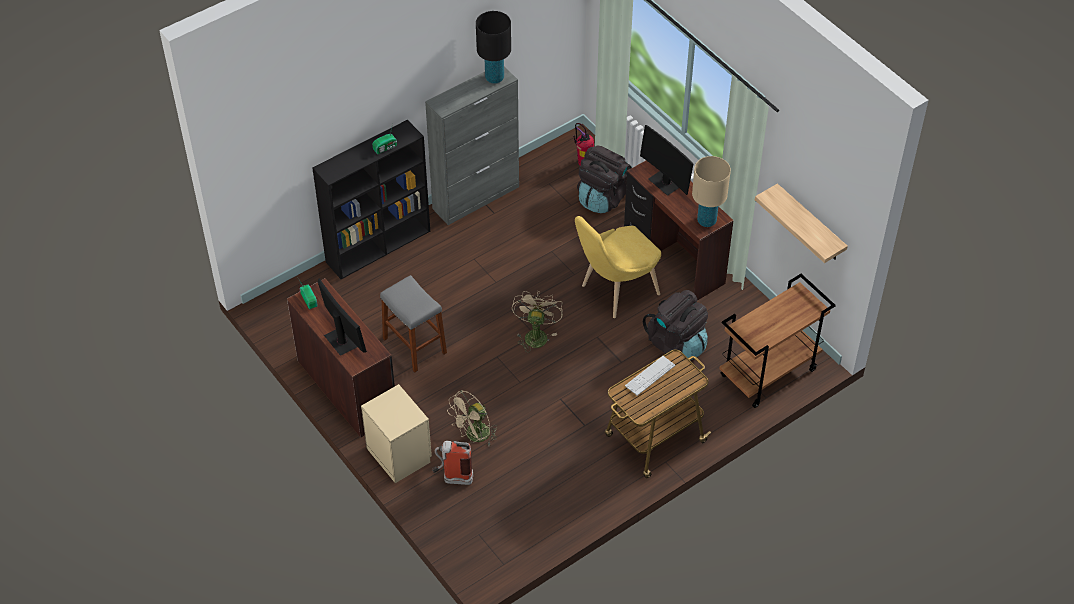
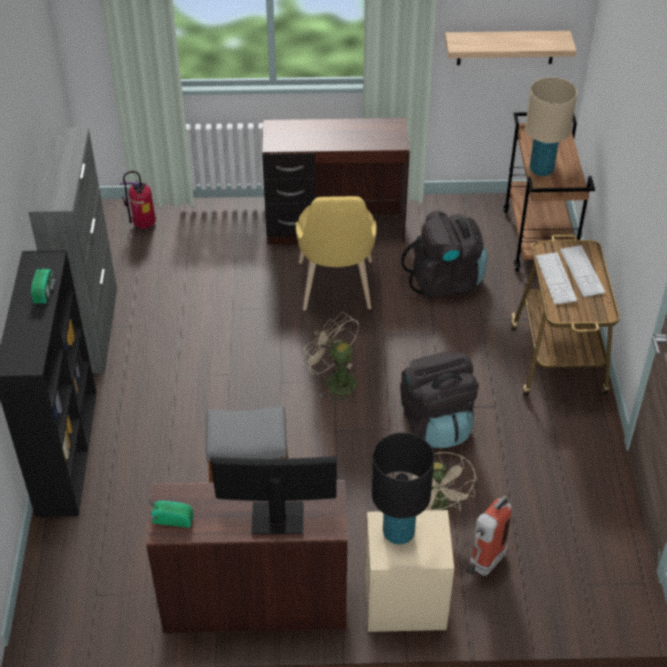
camera: 55 degrees left, 5 degrees down
black table lamp [476,11,511,84] -> black table lamp moved to [372,433,435,545]
black backpack [577,145,632,213] -> black backpack moved to [400,351,479,448]
monitor [640,125,694,196] -> none
beige table lamp [692,156,731,227] -> beige table lamp moved to [525,77,577,176]
none -> keyboard [560,245,606,297]

